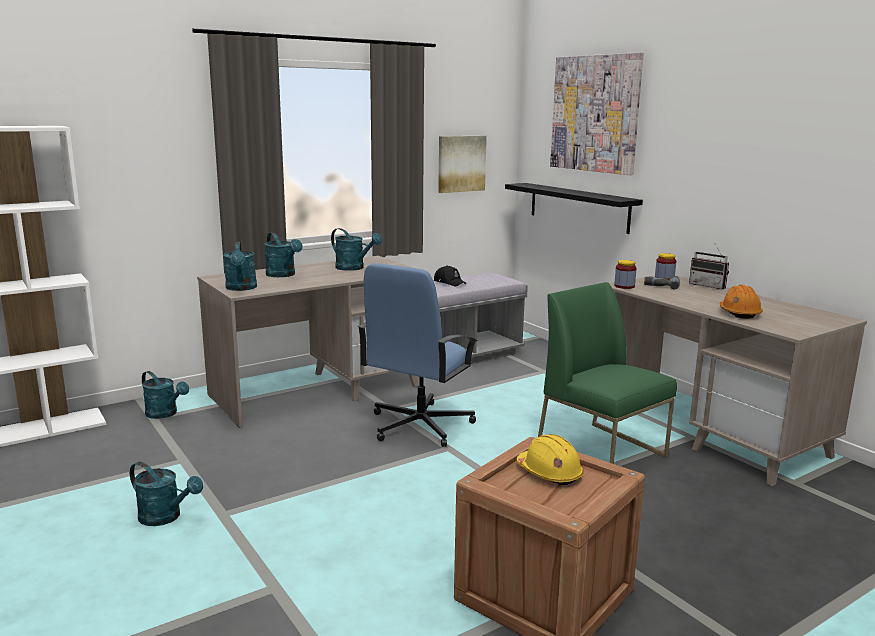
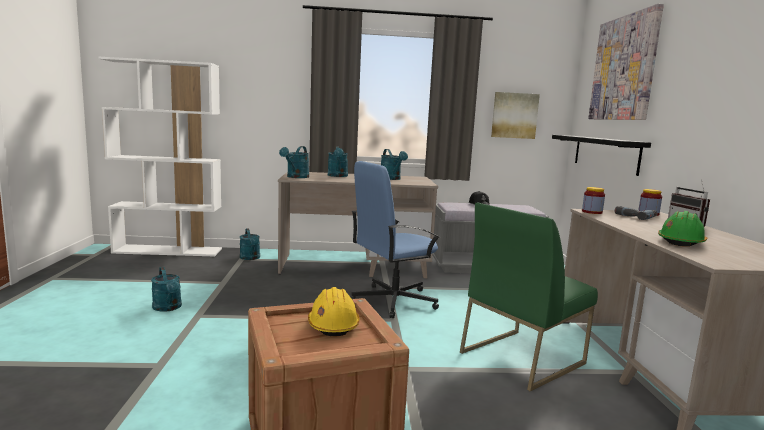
camera: 30 degrees right, 5 degrees down
green chair [538,282,677,464] -> green chair turned 120 degrees counterclockwise [460,203,598,391]
orange hard hat [720,285,763,319] -> green hard hat [658,211,707,247]

